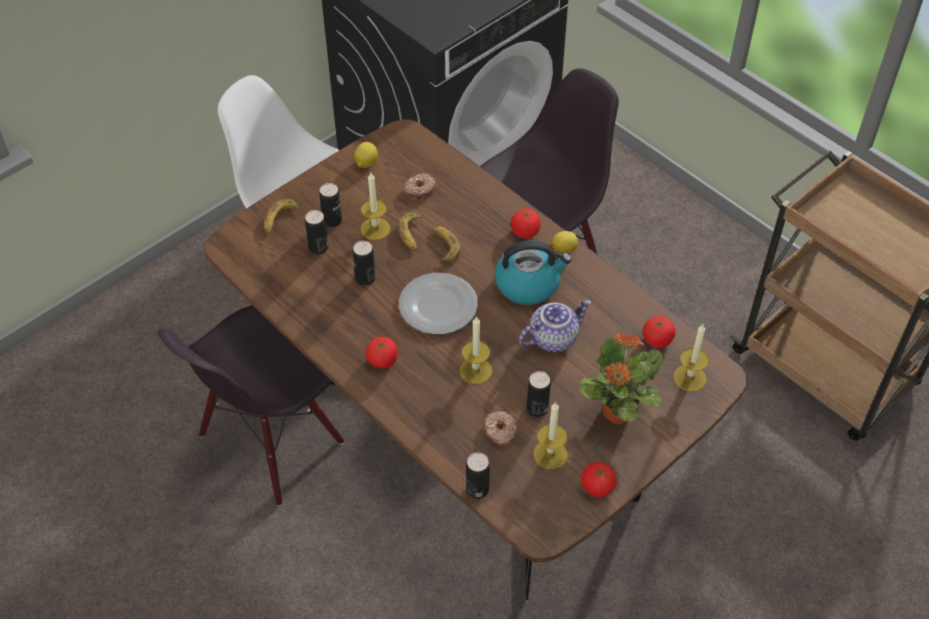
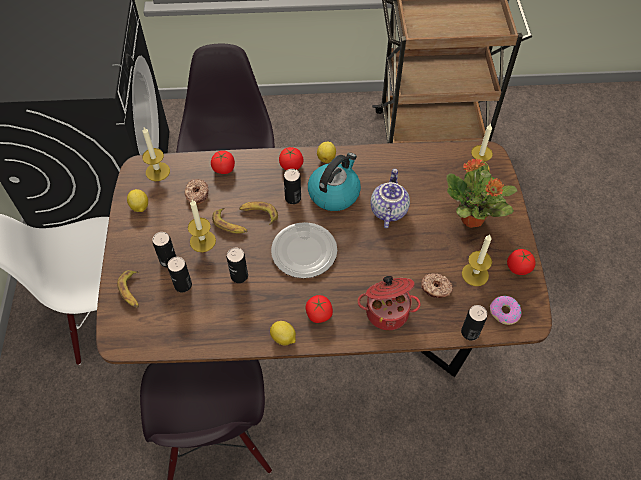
camera: 50 degrees left, 5 degrees up
candle [460,316,492,384] -> candle moved to [142,127,170,181]
can [527,371,551,417] -> can moved to [284,169,301,204]
tomato [643,316,676,348] -> tomato moved to [211,151,235,174]
none -> lemon [270,321,296,346]
none -> cooking pot [357,276,421,330]
none -> donut [490,296,522,325]

